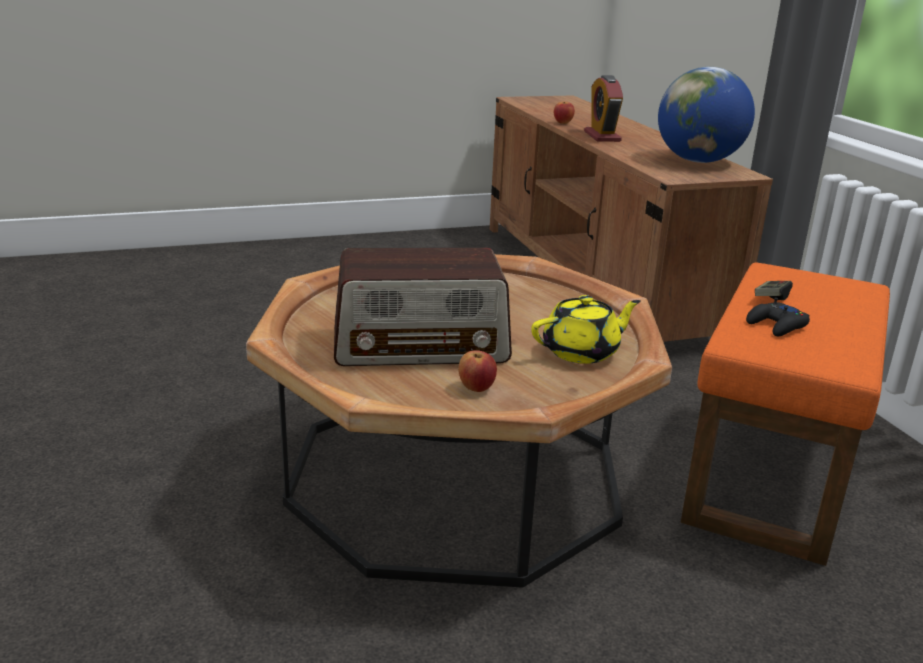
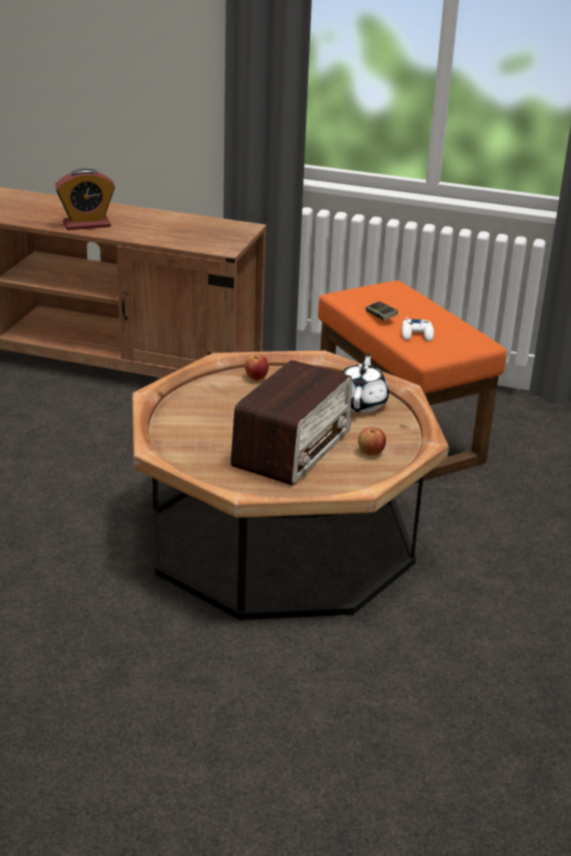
camera: 55 degrees left, 5 degrees up
yellow teapot [531,295,641,364] -> white teapot [342,353,389,413]
apple [554,102,575,124] -> apple moved to [245,354,269,381]
alarm clock [584,75,623,142] -> alarm clock turned 45 degrees counterclockwise [55,168,115,230]
globe [658,67,755,163] -> none
black game controller [746,297,810,336] -> white game controller [402,317,434,341]

